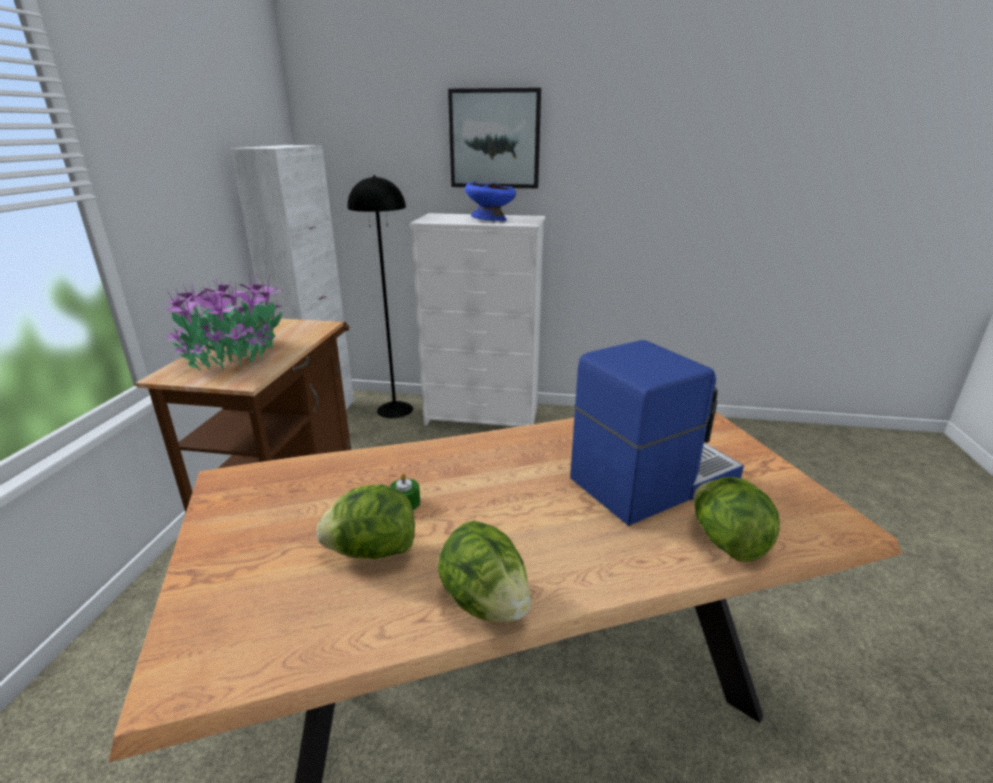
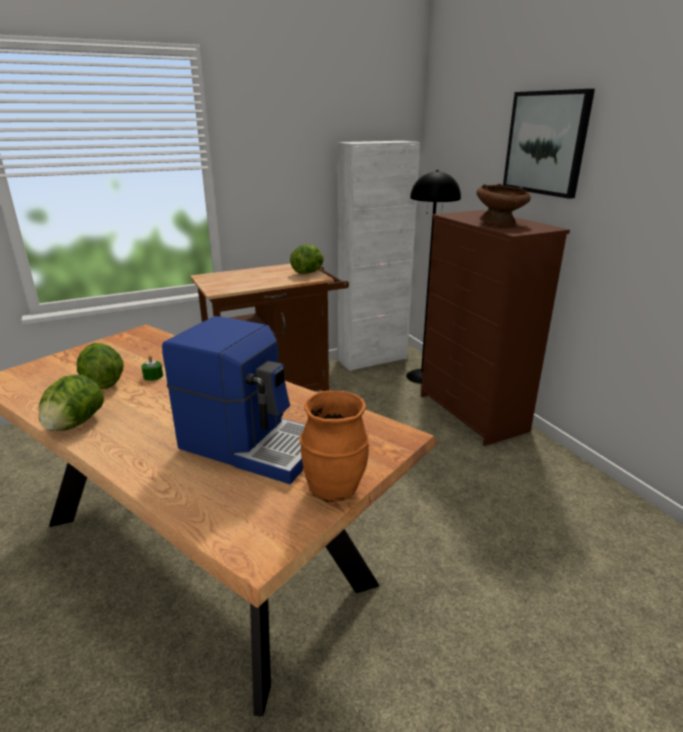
camera: 55 degrees right, 0 degrees up
potted plant [161,273,283,370] -> none
white dresser [409,213,545,427] -> brown dresser [421,210,570,446]
blue bowl [465,181,516,221] -> brown bowl [476,184,531,226]
lettuce [694,477,780,562] -> lettuce moved to [290,244,324,274]
none -> orange vase [299,391,369,502]

